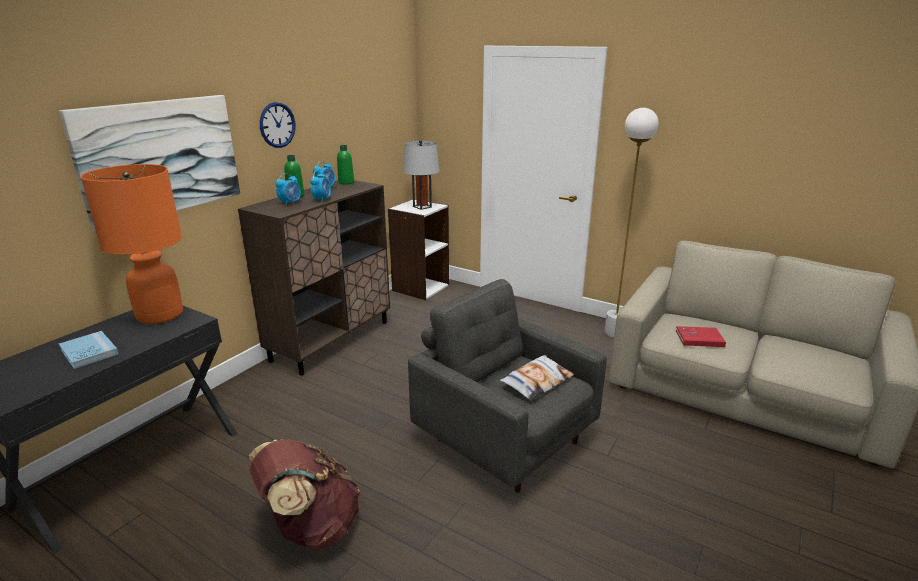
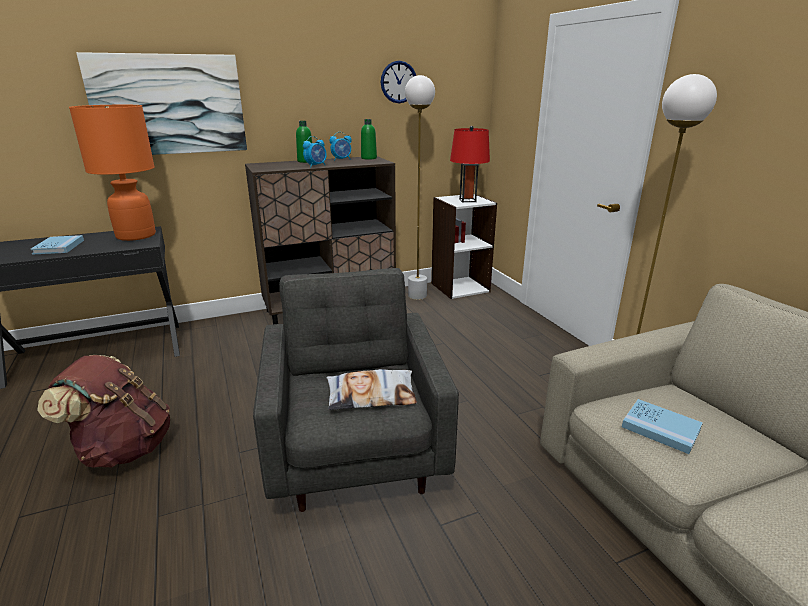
camera: 35 degrees right, 0 degrees up
wall clock [260,102,295,148] -> wall clock moved to [381,61,416,103]
alarm clock [276,173,301,206] -> none
grey table lamp [403,140,440,210] -> red table lamp [450,126,490,202]
red book [676,326,726,347] -> blue book [622,399,703,454]
none -> white floor lamp [405,75,435,300]

